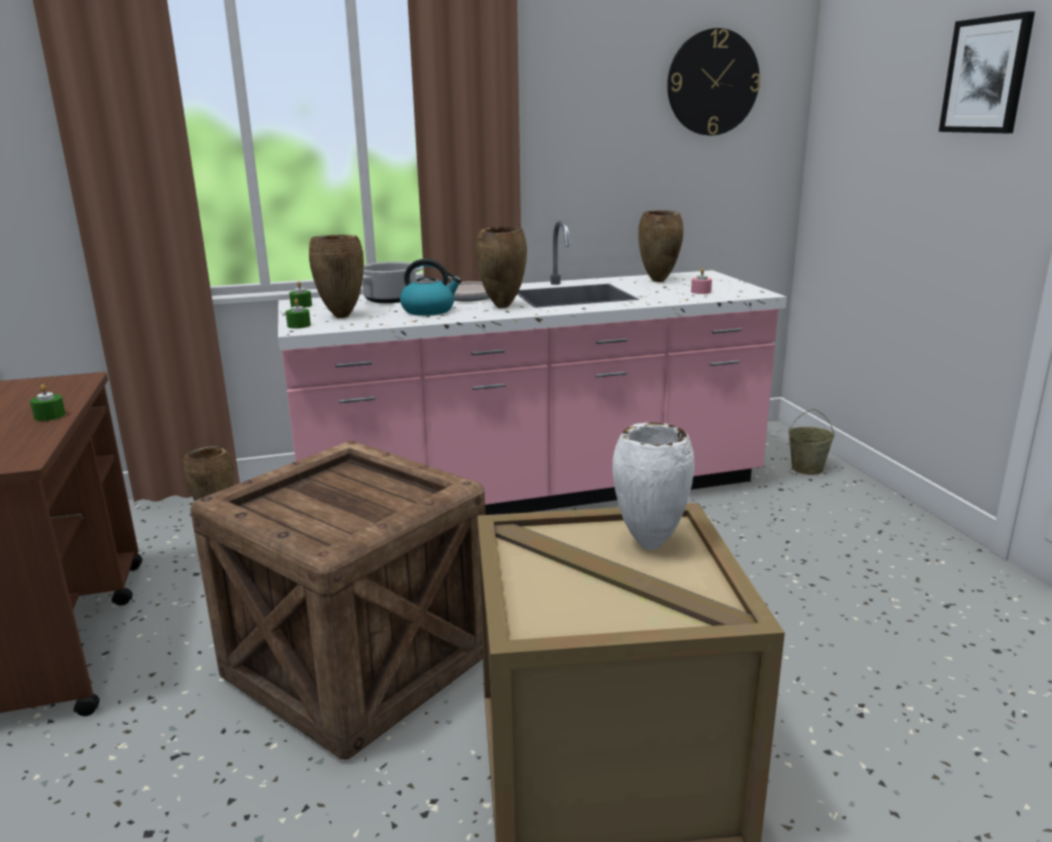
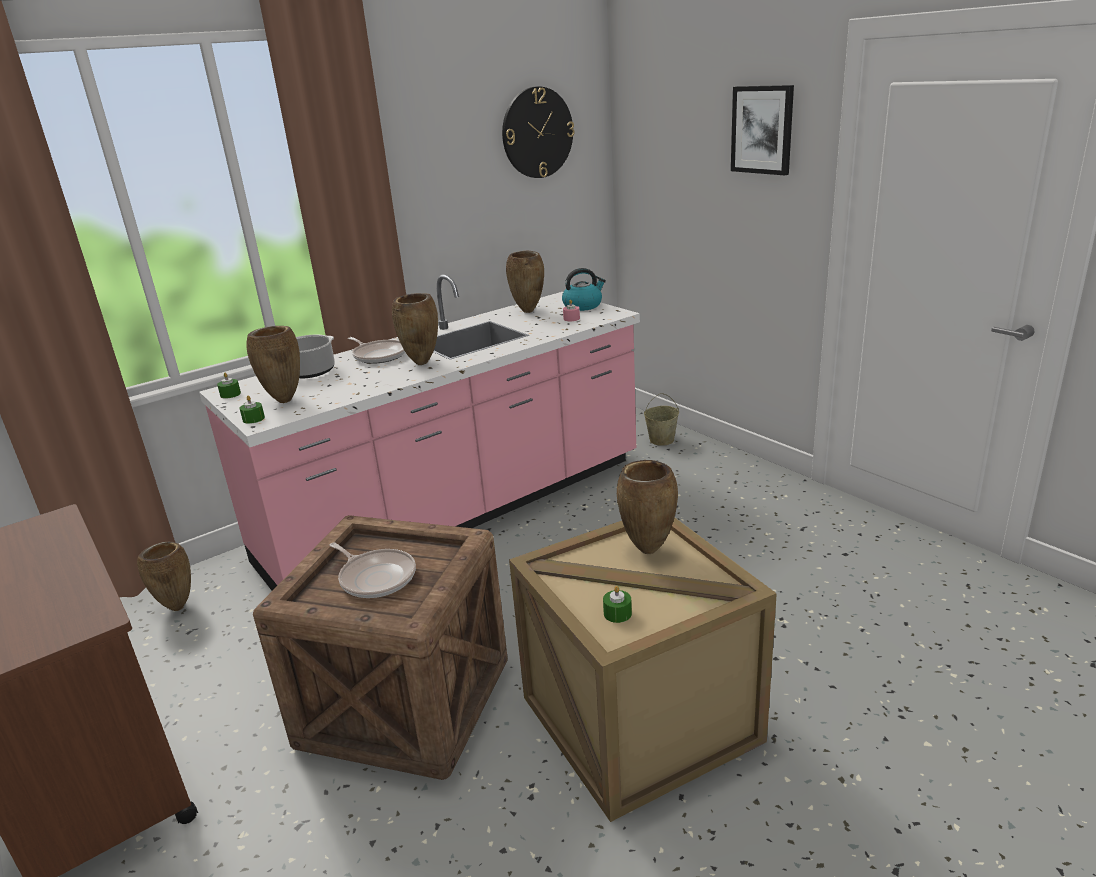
camera: 20 degrees left, 5 degrees up
green candle [30,384,66,421] -> green candle moved to [603,586,632,623]
kettle [400,259,462,316] -> kettle moved to [562,268,606,311]
white vase [612,423,695,550] -> brown vase [617,460,678,554]
none -> frying pan [329,542,416,598]

